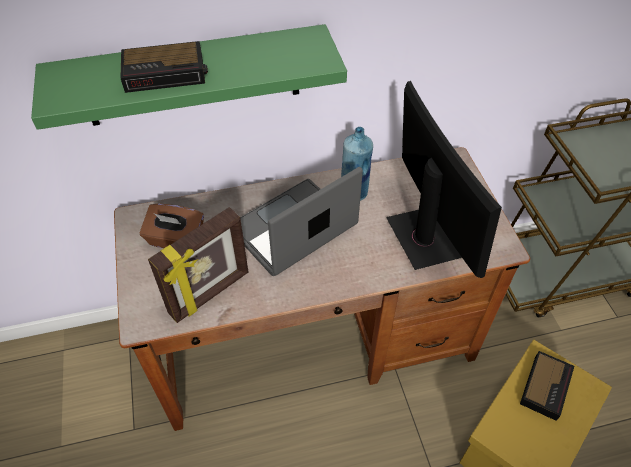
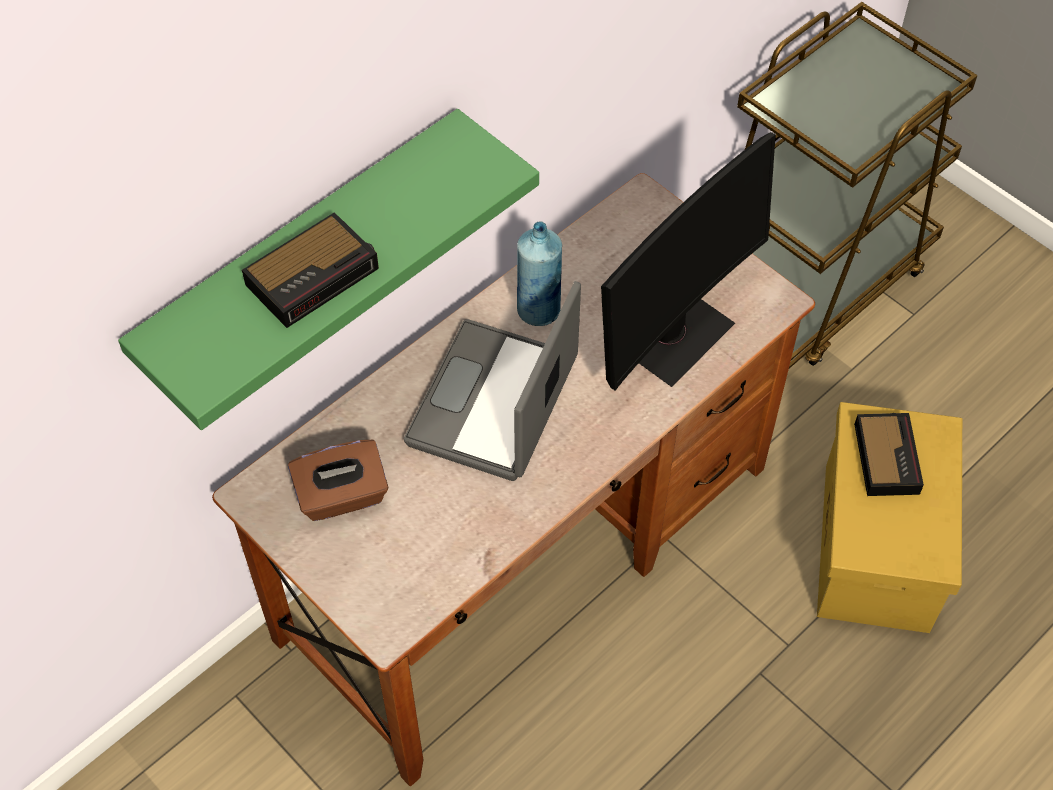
camera: 30 degrees left, 5 degrees up
picture frame [148,207,248,323] -> none
monitor [386,81,502,278] -> monitor turned 90 degrees clockwise [601,132,776,391]

